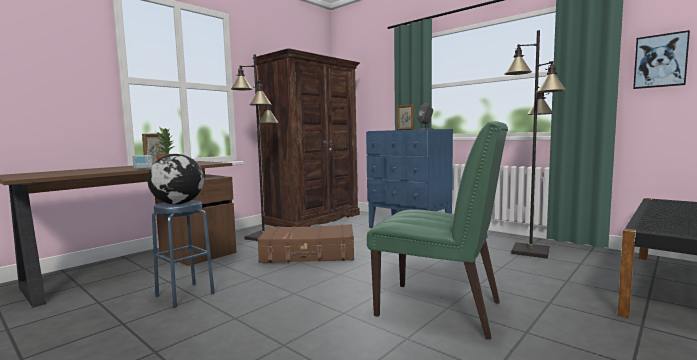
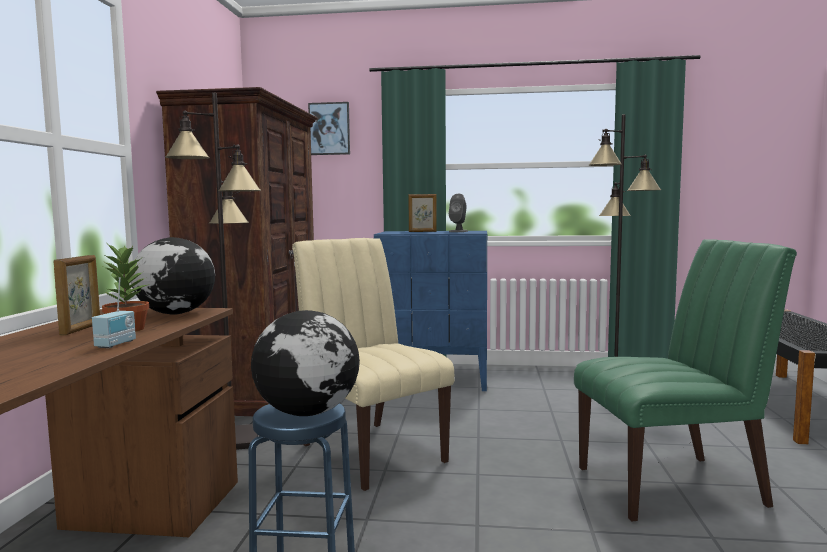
camera: 35 degrees left, 0 degrees up
brown suitcase [257,224,354,263] -> beige chair [292,238,455,491]
picture [633,30,690,89] -> picture moved to [308,102,350,155]
none -> globe [131,237,215,314]

